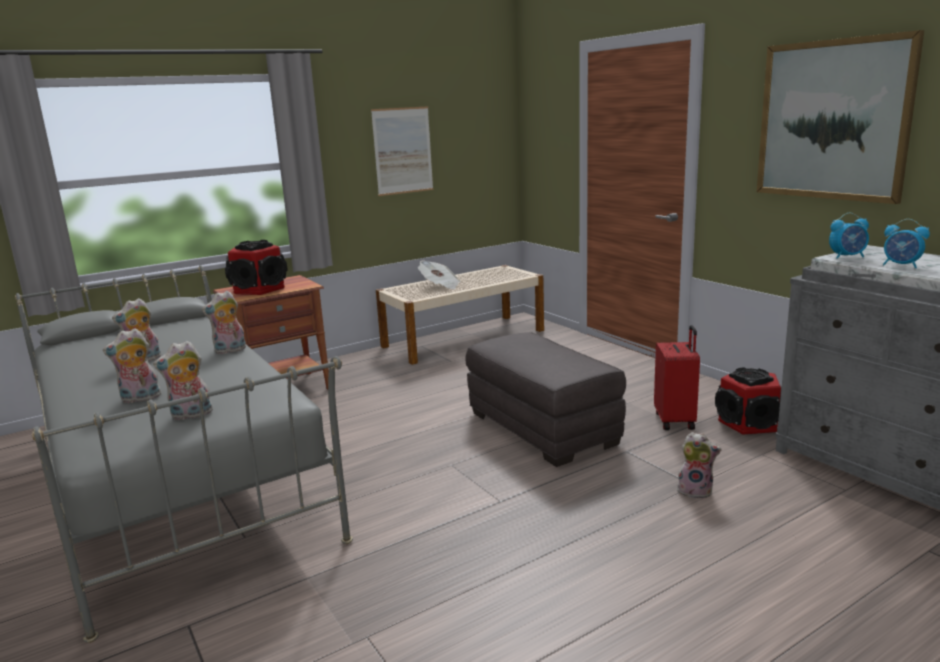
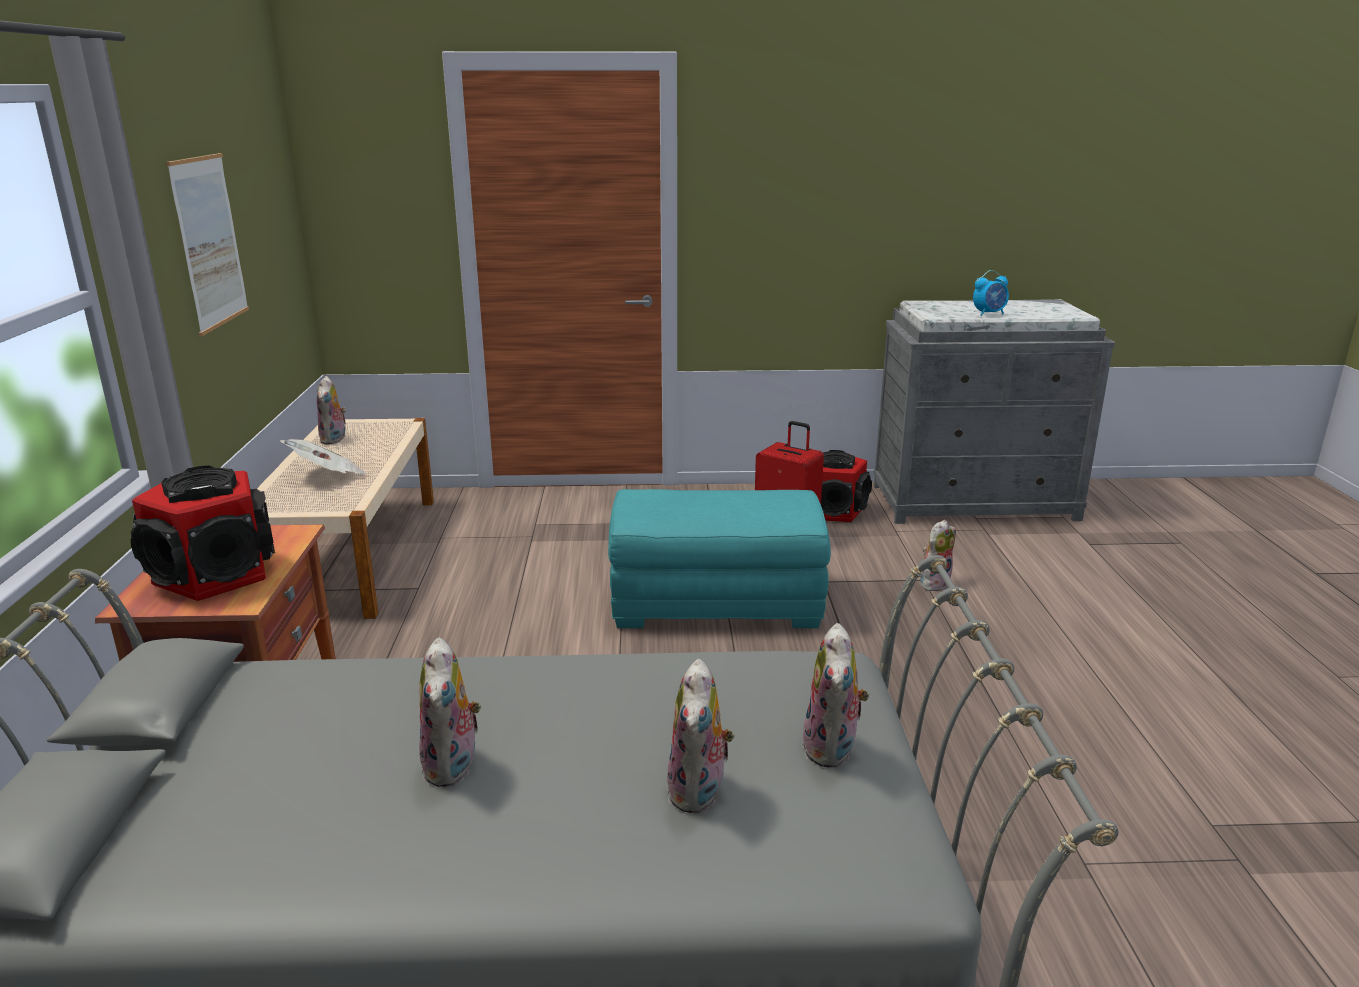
camera: 60 degrees left, 5 degrees up
plush toy [202,291,246,354] -> plush toy moved to [317,376,346,444]
grey ottoman [466,332,626,467] -> turquoise ottoman [608,489,831,628]
picture [757,30,924,204] -> none
alarm clock [829,213,869,259] -> none

